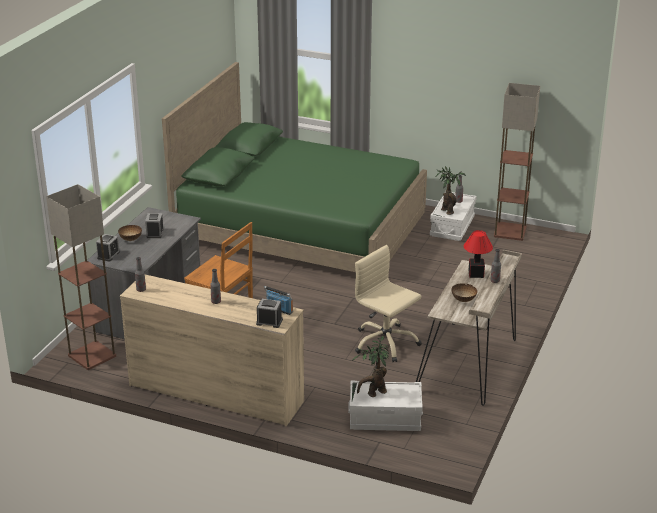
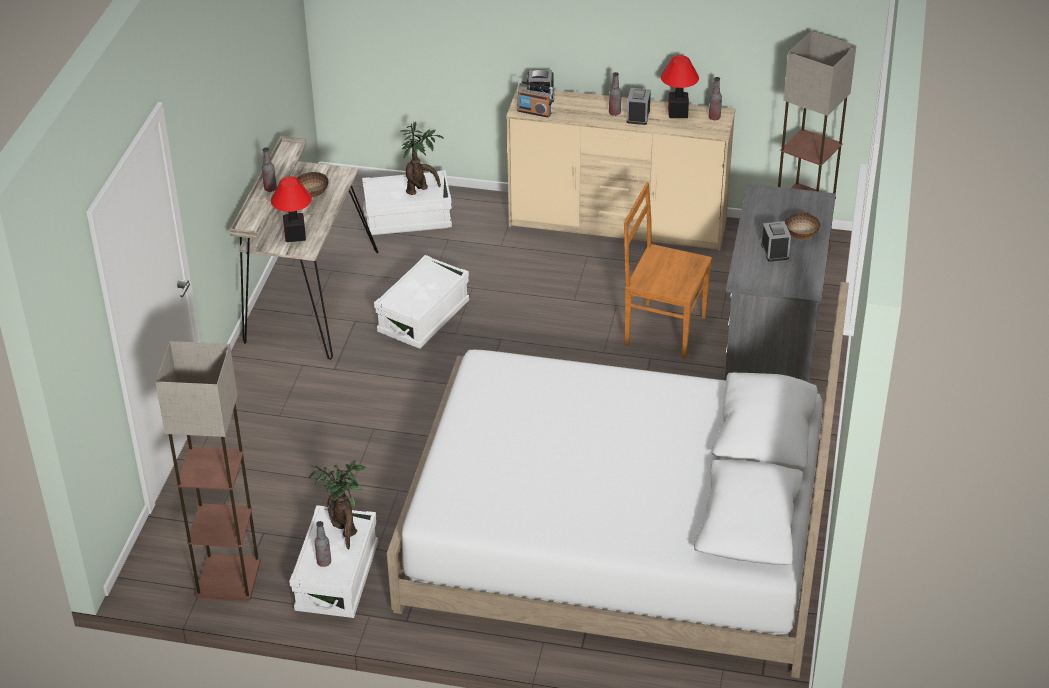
camera: 170 degrees right, 10 degrees up
alarm clock [96,234,120,262] -> alarm clock moved to [626,88,651,125]
green bed [162,62,427,272] -> white bed [387,282,849,678]
beige office chair [355,245,422,362] -> white storage box [374,255,469,349]
none -> table lamp [661,55,699,118]

